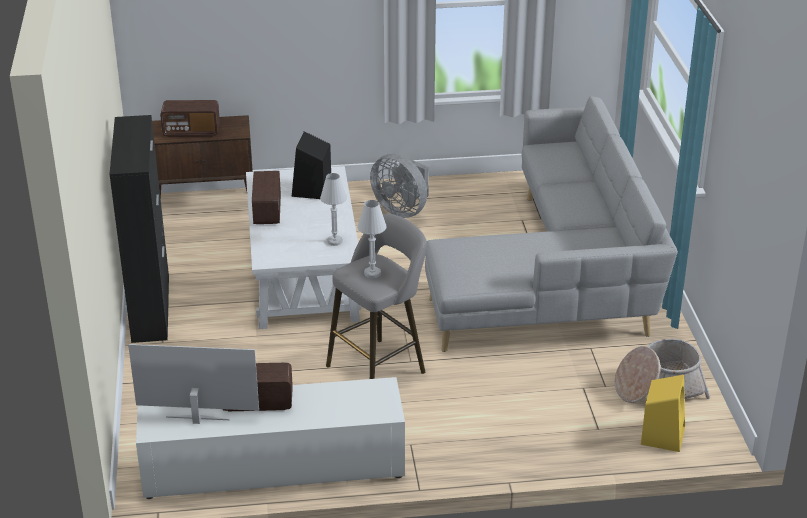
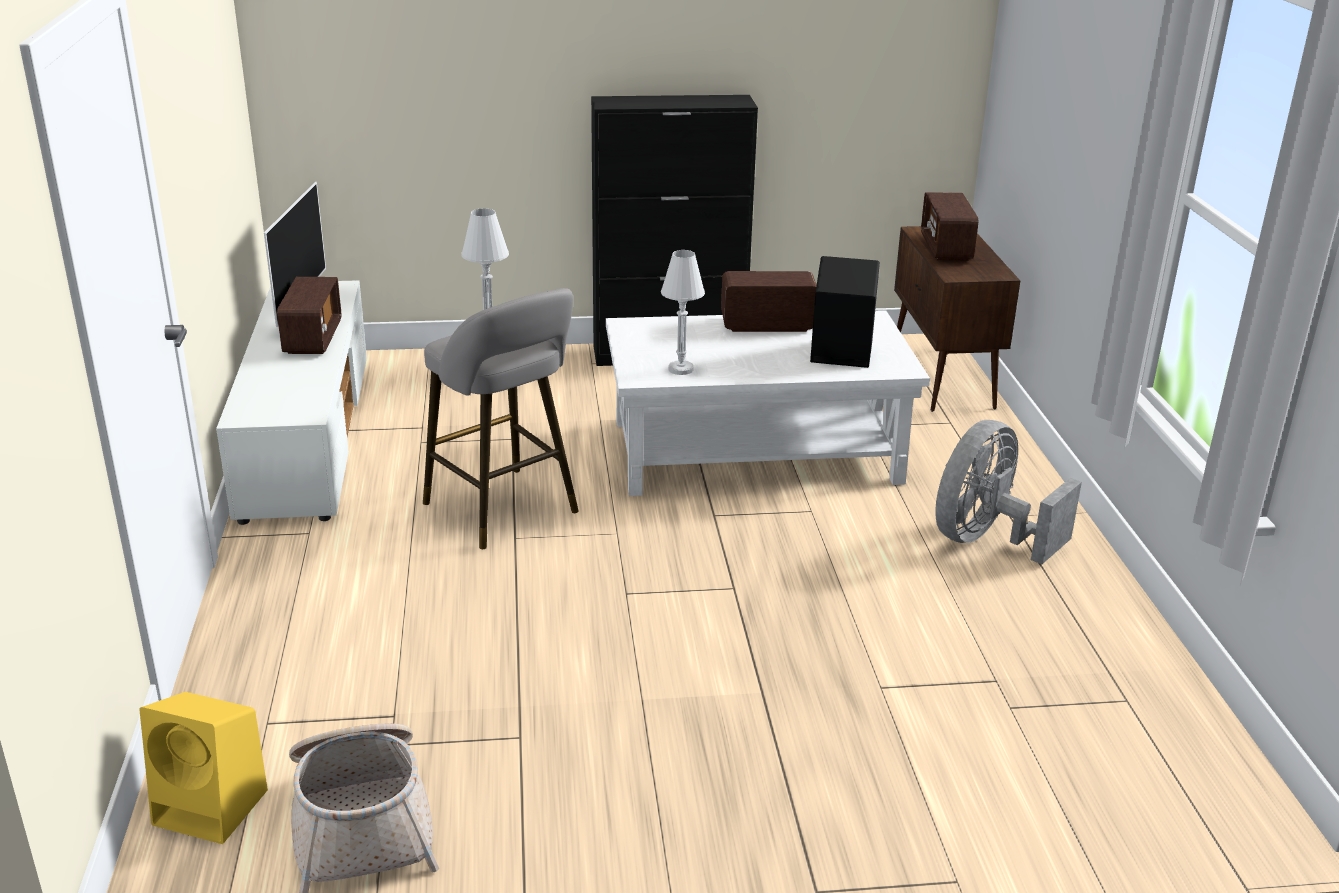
camera: 90 degrees right, 5 degrees down
grey sofa [425,96,678,352] -> none

